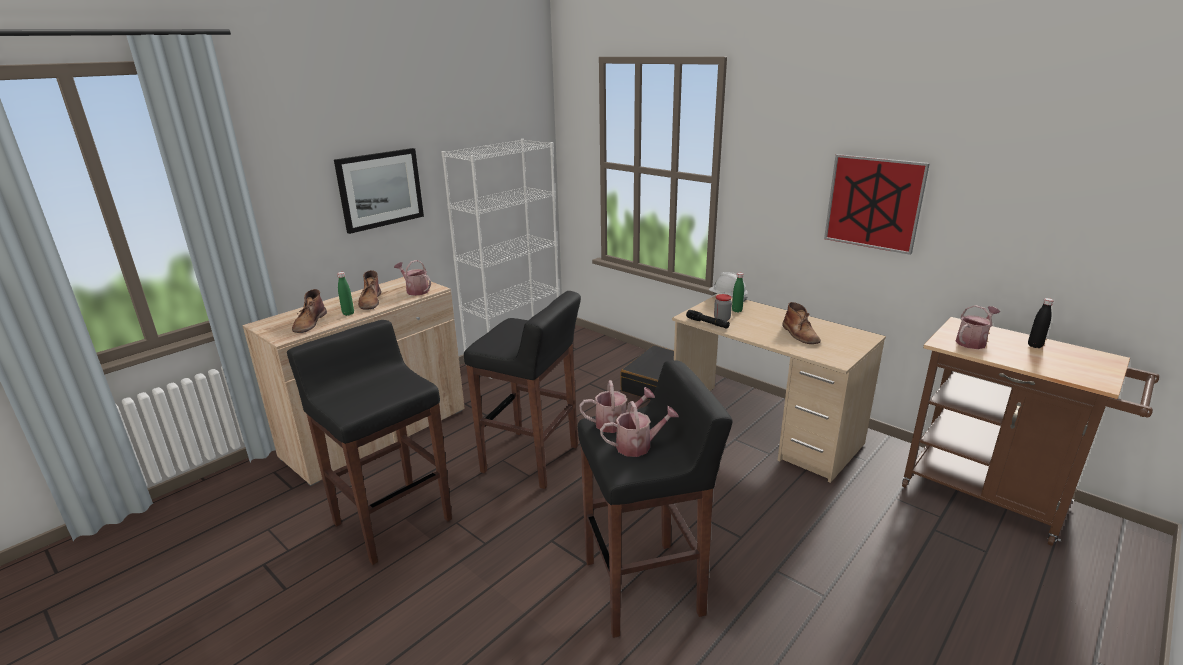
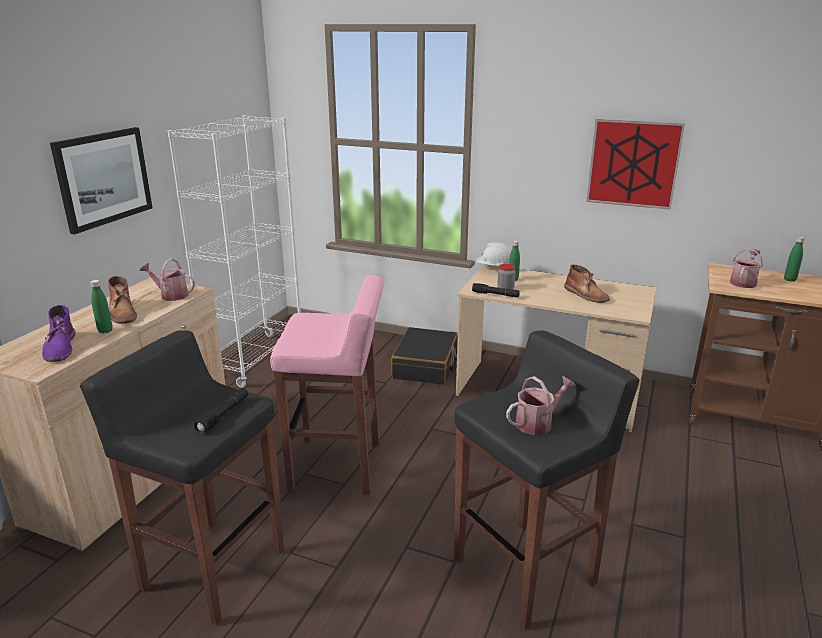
camera: 20 degrees left, 0 degrees up
brown boot [292,289,327,333] -> purple boot [42,305,76,362]
black stool [464,291,581,489] -> pink stool [270,275,384,495]
watering can [579,380,655,433] -> none
black bottle [1028,298,1054,348] -> green bottle [784,237,805,282]
none -> black flashlight [194,388,248,434]

